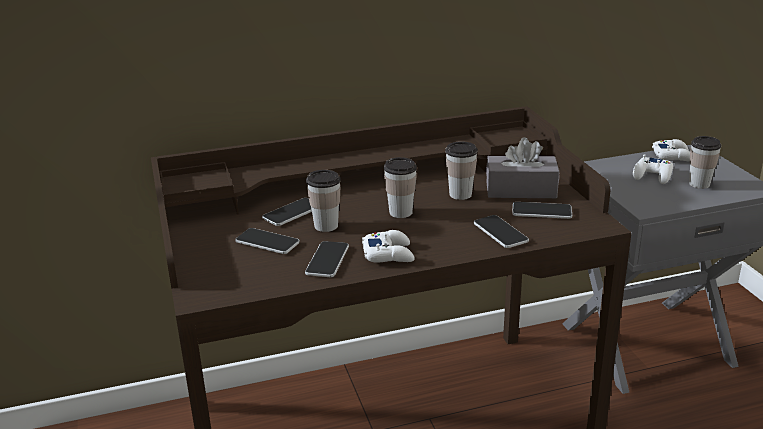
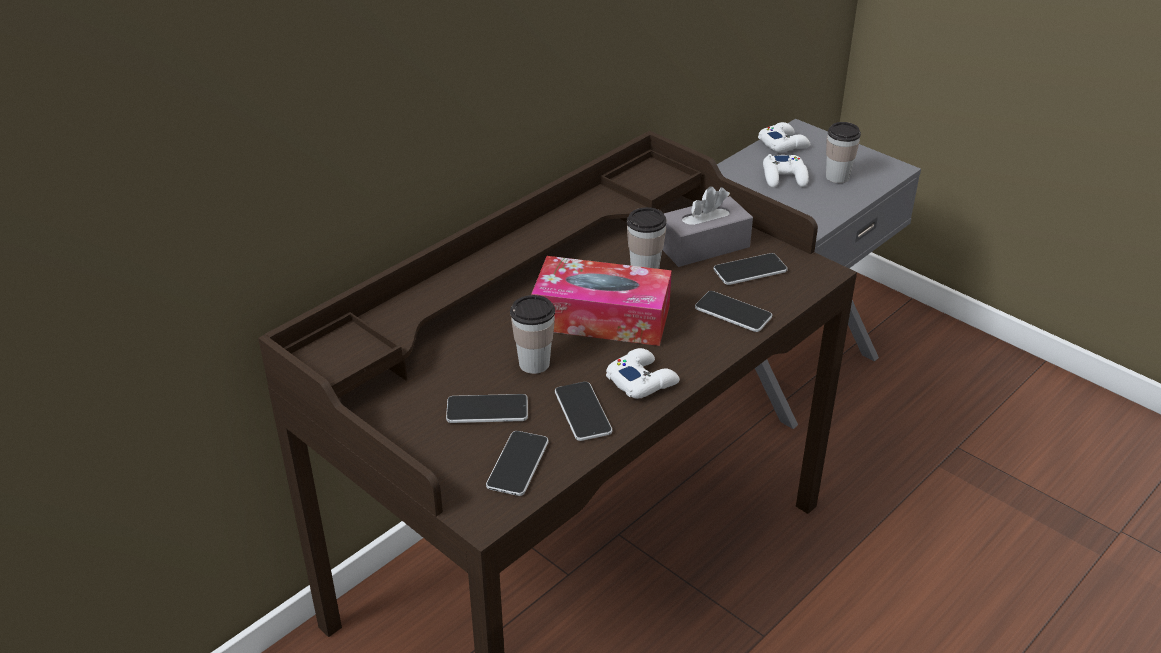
camera: 30 degrees left, 10 degrees up
phone [262,198,312,226] -> phone moved to [486,431,549,496]
cup [384,157,417,218] -> tissue box [531,256,672,346]

